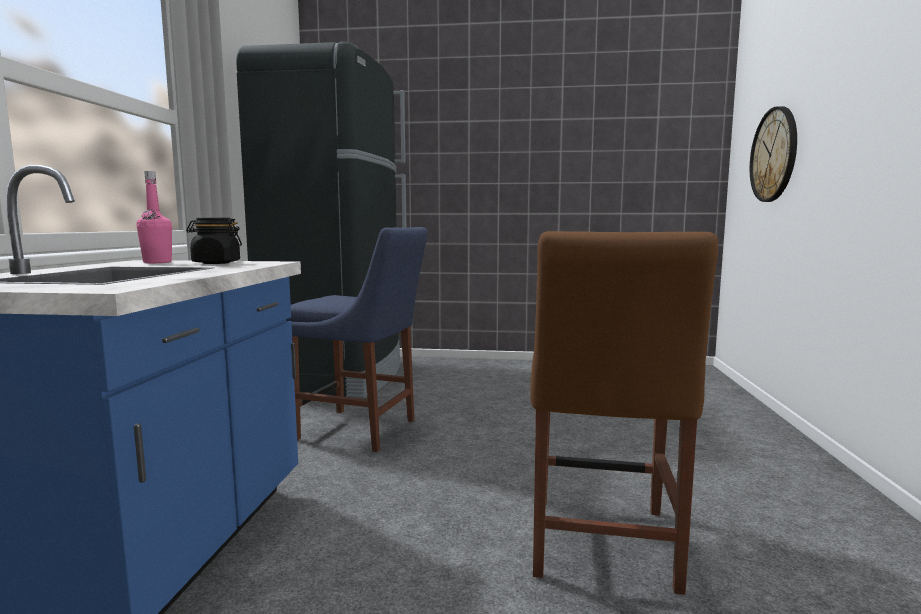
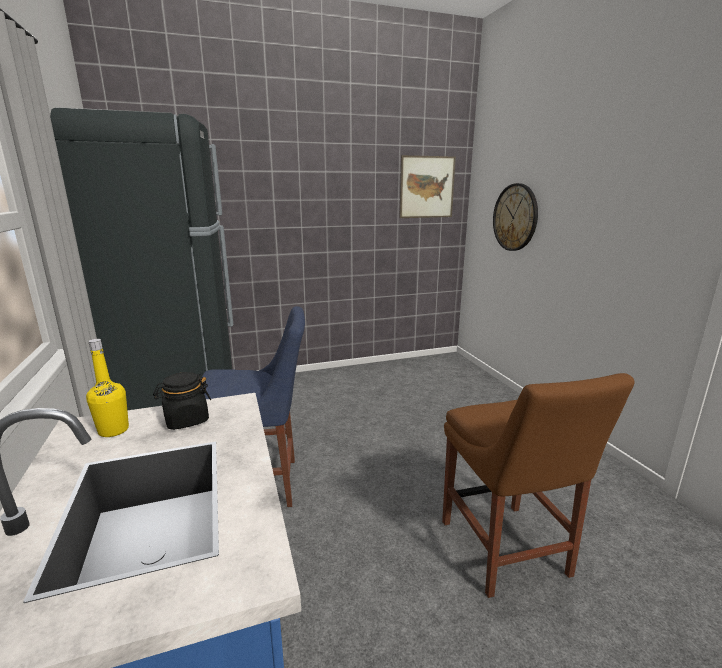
camera: 25 degrees left, 10 degrees up
pink bottle [137,171,172,263] -> yellow bottle [86,339,129,437]
none -> picture [399,155,456,218]

